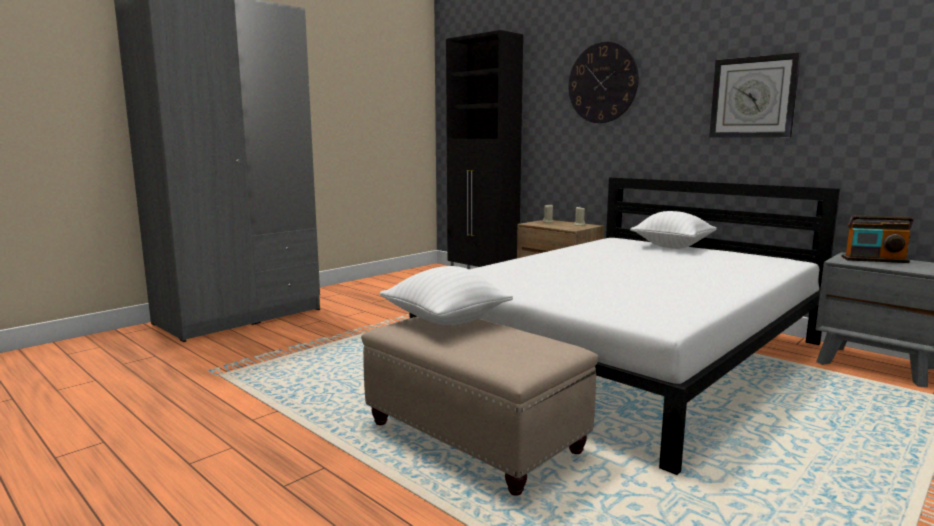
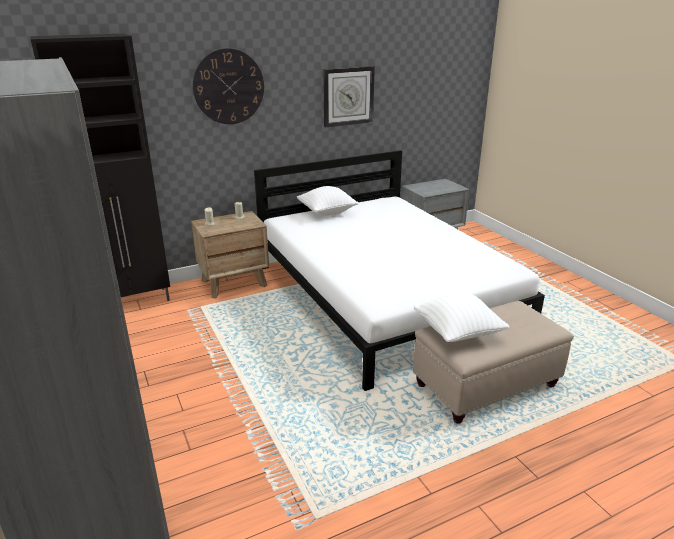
camera: 70 degrees left, 15 degrees up
radio [841,215,914,263] -> none

